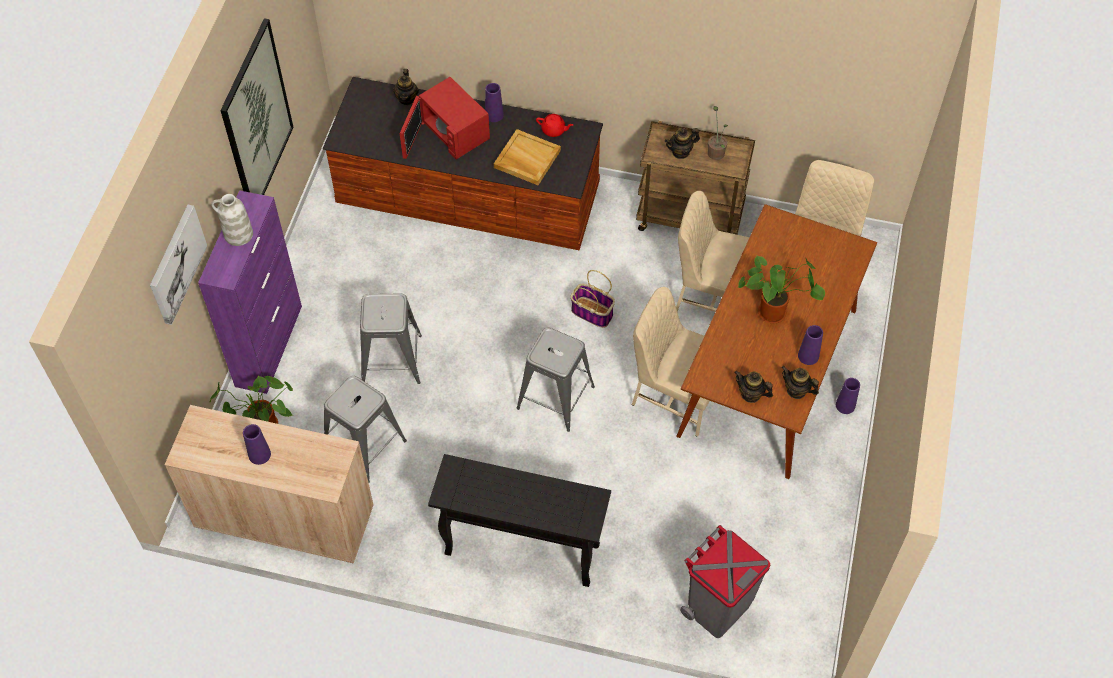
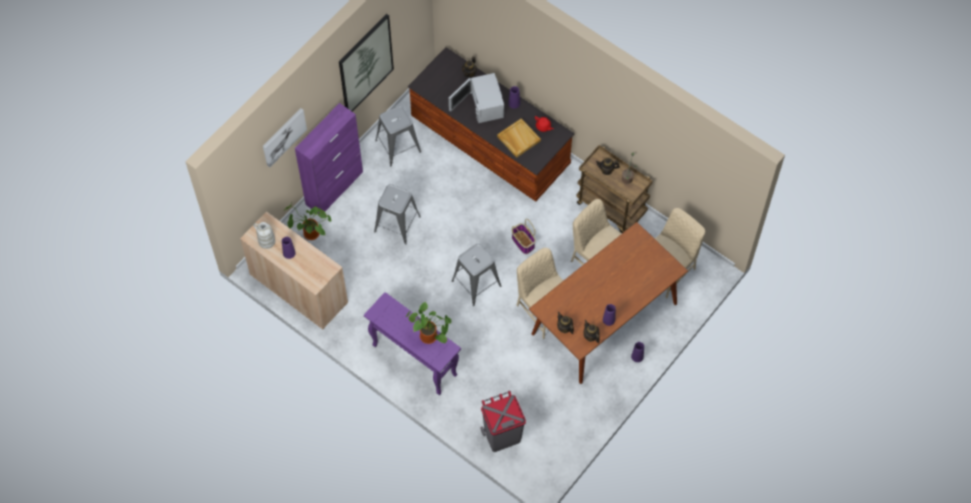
camera: 25 degrees right, 5 degrees up
white vase [211,194,253,246] -> white vase moved to [253,222,275,249]
grey stool [324,376,407,483] -> grey stool moved to [375,105,421,166]
red microwave [400,77,490,159] -> white microwave [449,73,504,123]
black console table [428,454,611,587] -> purple console table [364,292,461,395]
potted plant [738,256,825,323] -> potted plant moved to [406,302,451,344]

